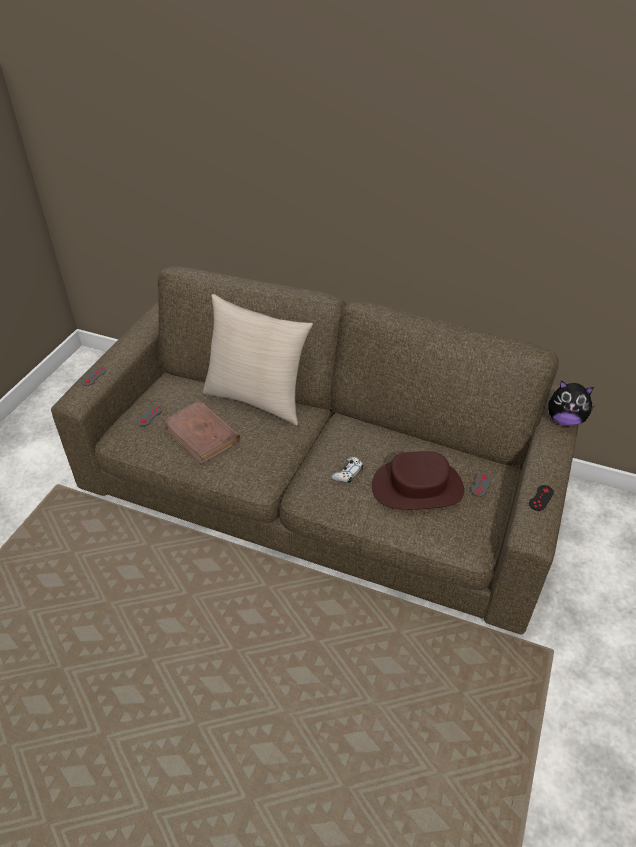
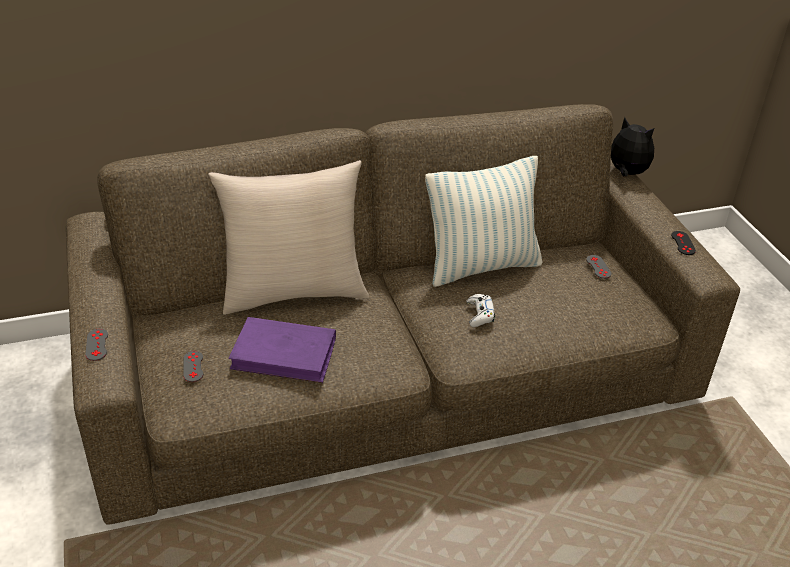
camera: 40 degrees left, 5 degrees down
brown book [162,401,240,465] -> purple book [229,317,336,383]
brown hat [372,451,464,510] -> none
plush toy [548,380,594,427] -> plush toy turned 120 degrees counterclockwise [611,117,654,176]
none -> pillow [425,156,542,287]

